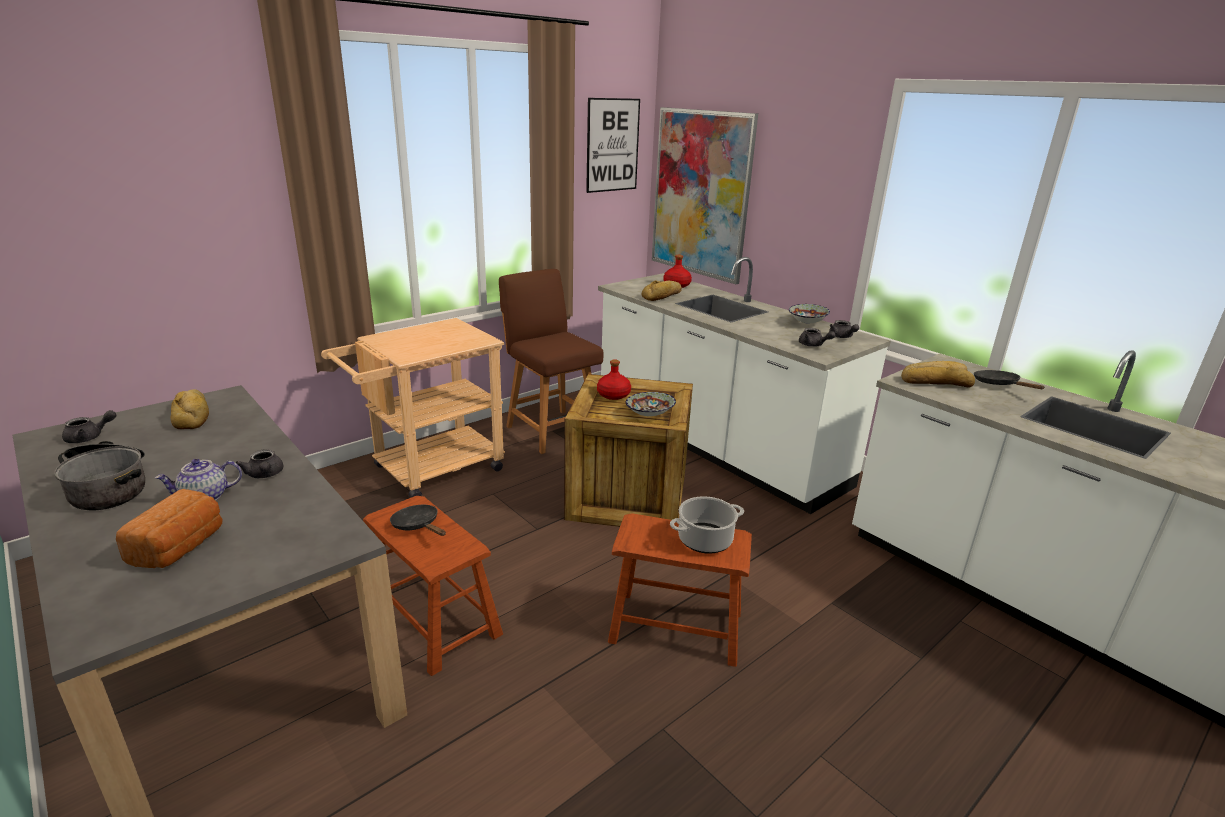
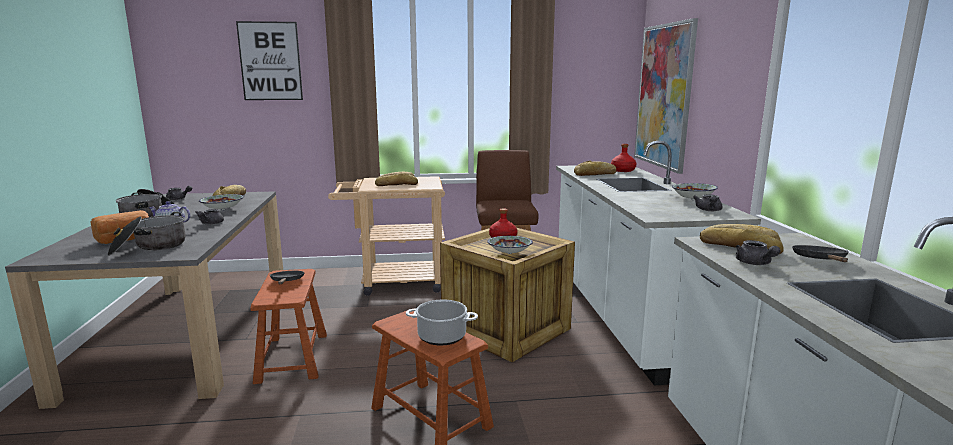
camera: 35 degrees right, 10 degrees down
picture [586,98,640,193] -> picture moved to [236,21,303,100]
grey teapot [799,328,835,347] -> grey teapot moved to [736,240,780,265]
none -> cooking pot [107,212,185,256]
none -> bowl [199,194,244,210]
none -> bread [375,172,418,186]

